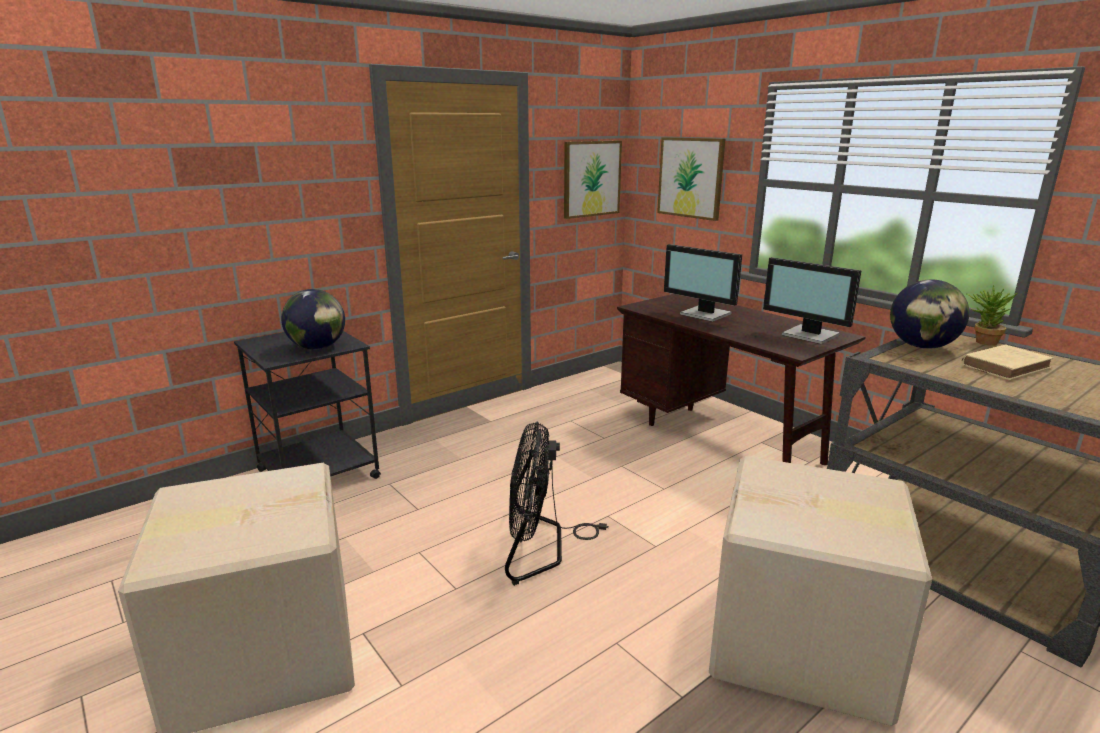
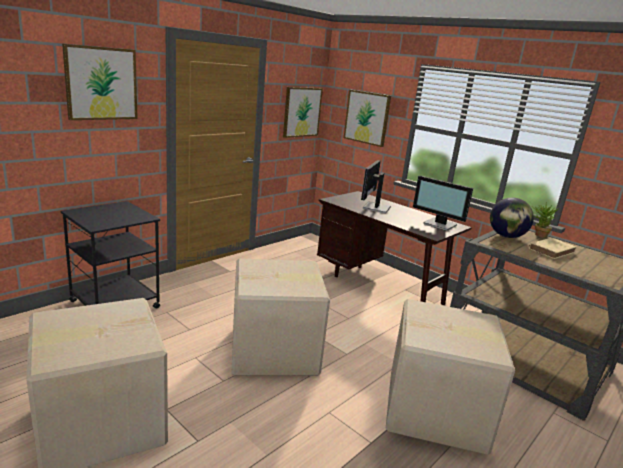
camera: 10 degrees left, 0 degrees up
globe [281,289,345,350] -> none
black fan [505,422,609,586] -> cardboard box [232,258,330,376]
monitor [664,244,742,322] -> monitor turned 75 degrees clockwise [361,160,391,213]
none -> picture [62,44,138,120]

